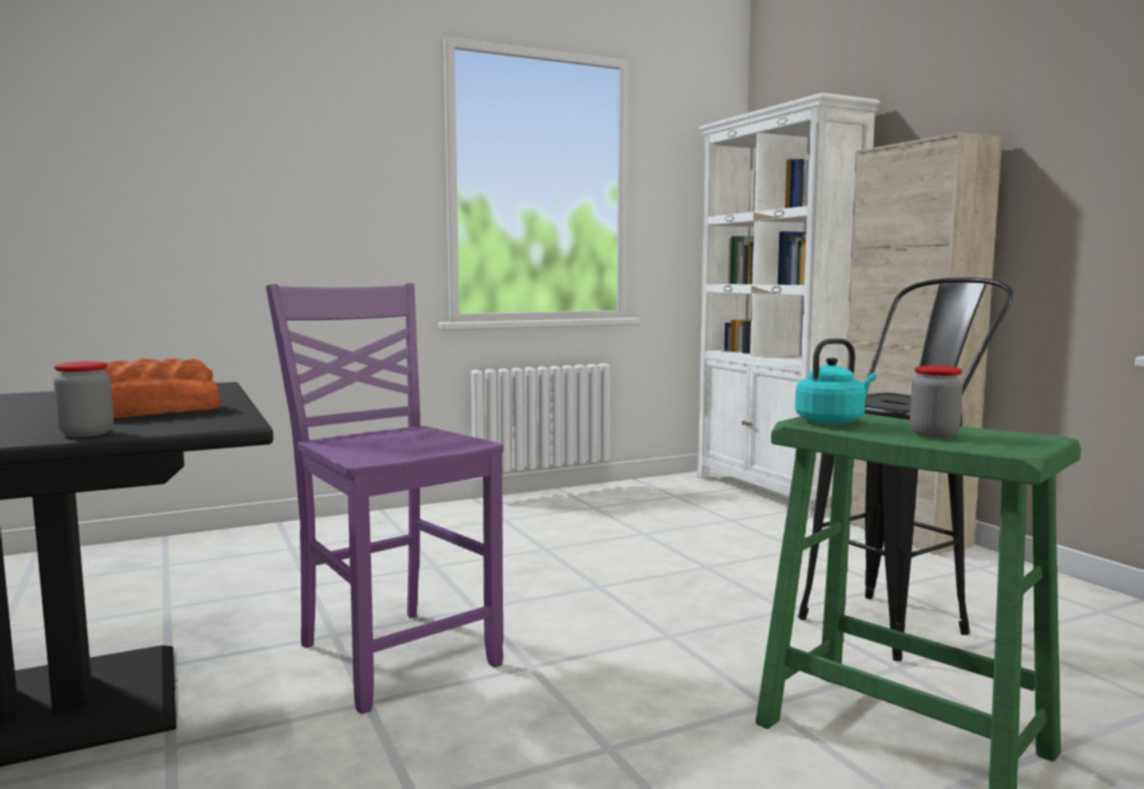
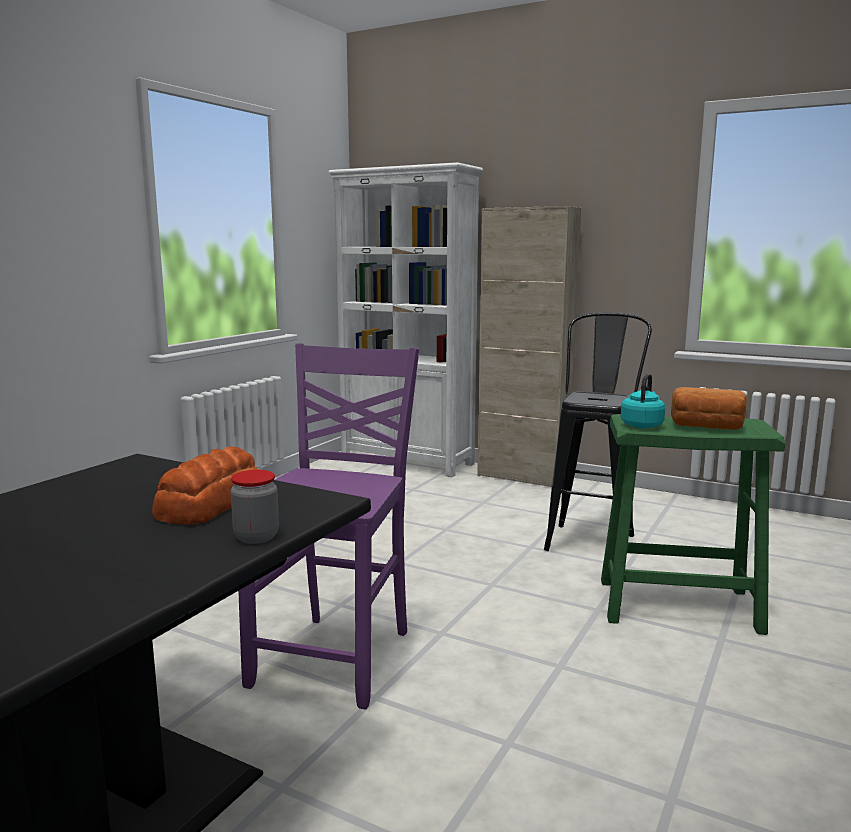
camera: 35 degrees left, 5 degrees up
purple chair [266,283,504,714] -> purple chair turned 90 degrees clockwise [238,343,419,710]
jar [910,366,963,438] -> bread [671,387,747,430]

